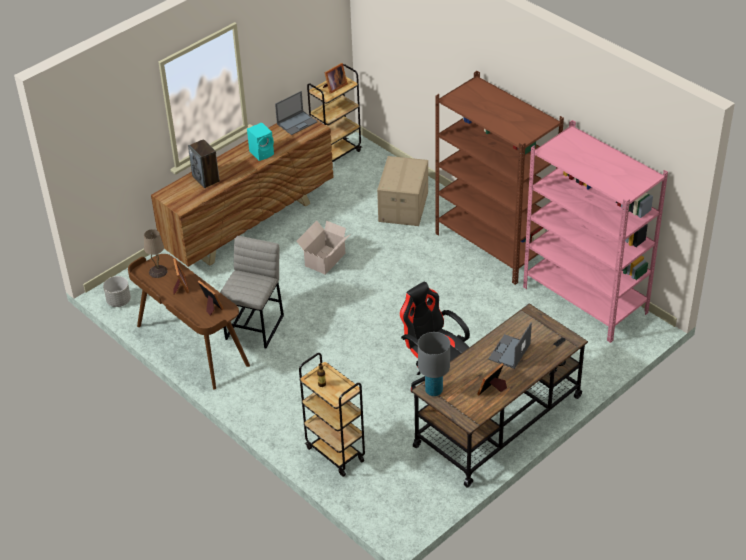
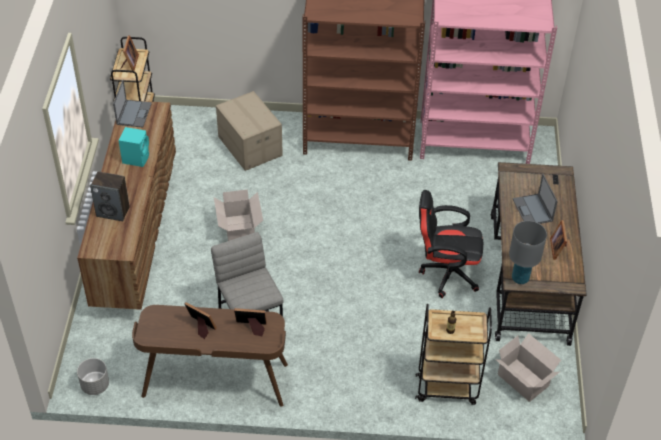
camera: 45 degrees left, 5 degrees up
beige table lamp [144,229,168,278] -> none
none -> cardboard box [495,333,561,402]

